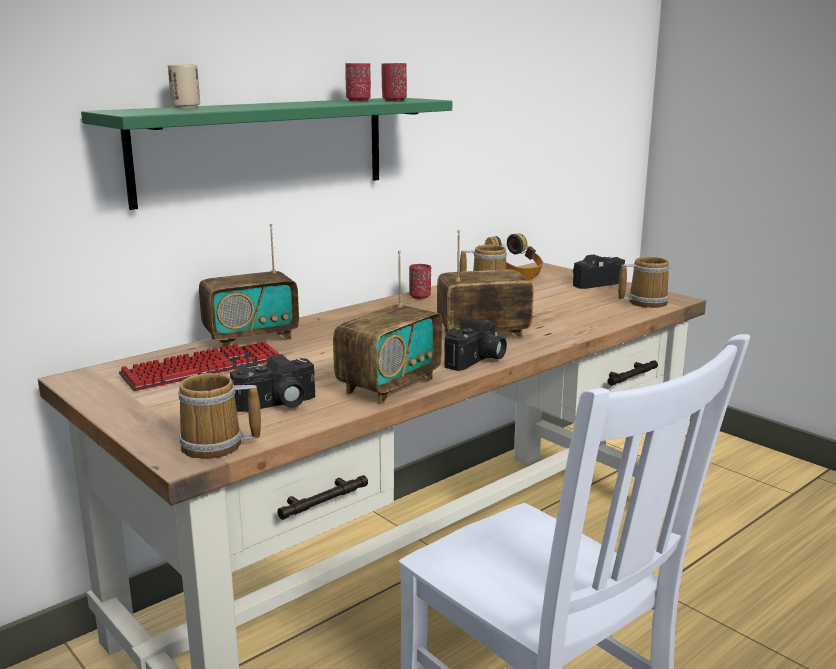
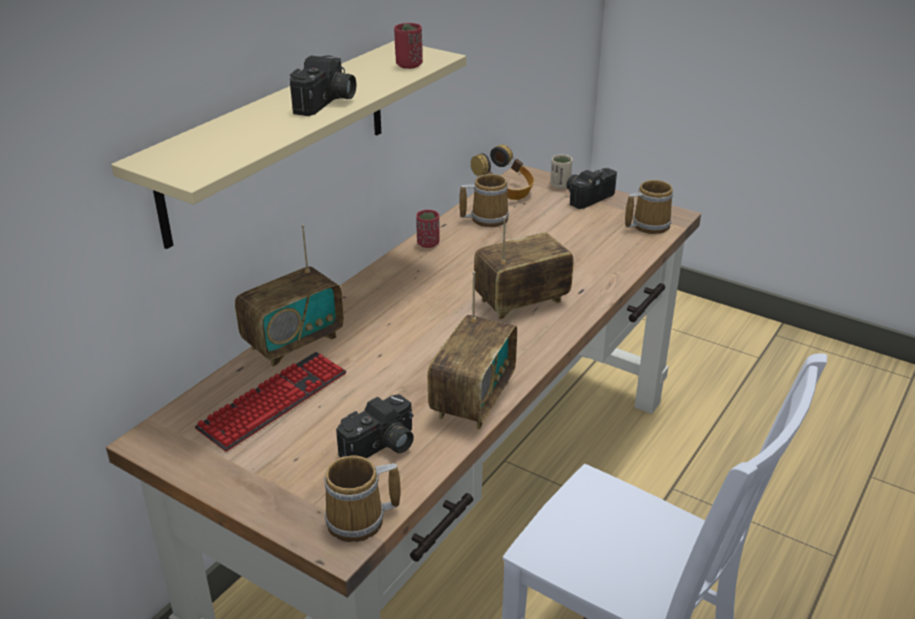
camera: 15 degrees left, 15 degrees up
green shelf [81,98,452,210] -> beige shelf [111,41,466,249]
beige cup [168,64,200,108] -> beige cup moved to [550,155,572,189]
red cup [345,63,371,101] -> none
camera [444,318,507,371] -> camera moved to [290,55,356,116]

